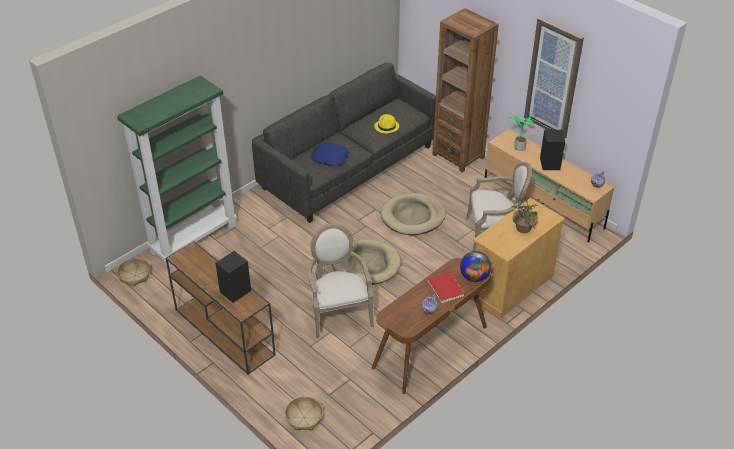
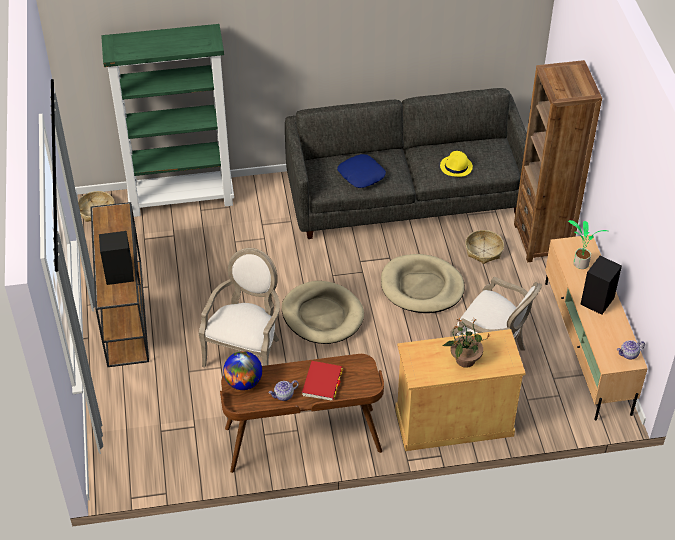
camera: 35 degrees right, 5 degrees up
basket [285,396,323,431] -> basket moved to [465,230,504,264]
globe [460,251,491,282] -> globe moved to [223,351,262,390]
picture [524,17,584,139] -> none

